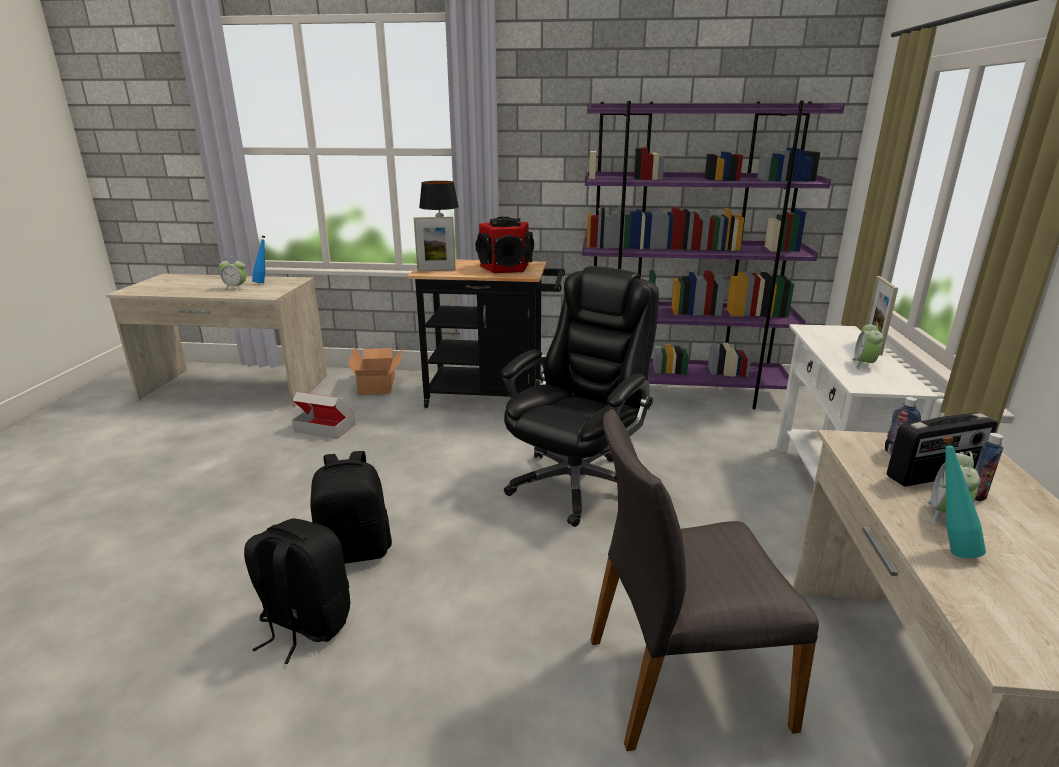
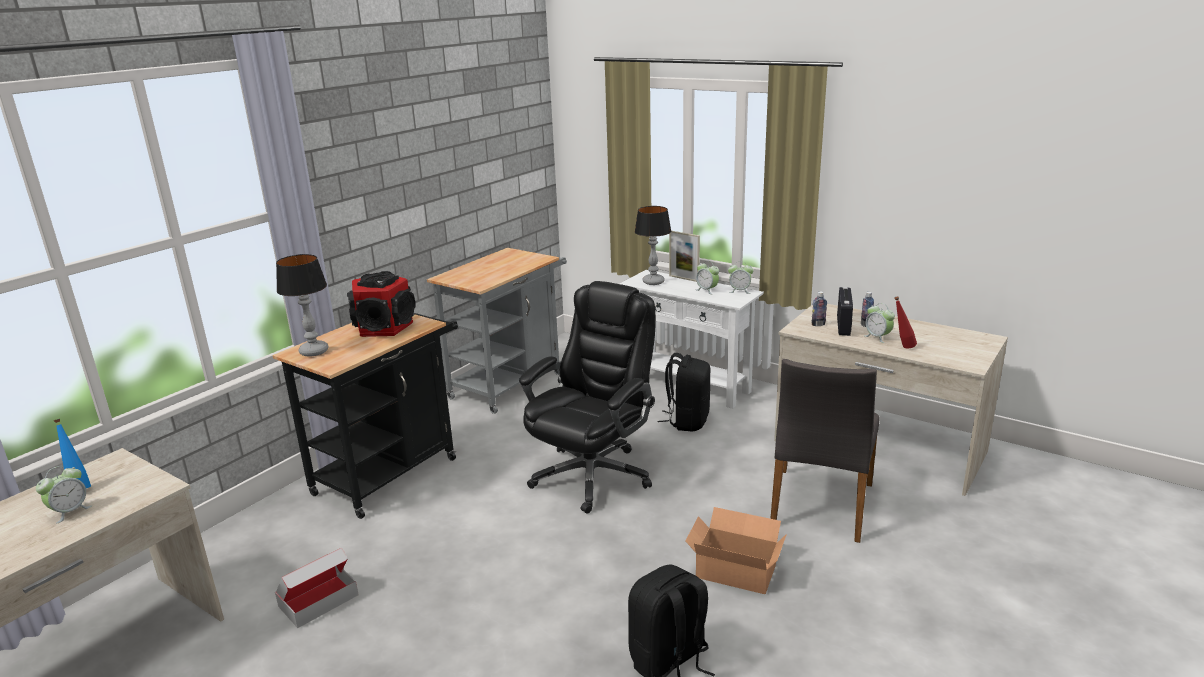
camera: 60 degrees left, 0 degrees up
black backpack [311,451,392,564] -> black backpack moved to [657,353,710,431]
cardboard box [348,348,403,395] -> cardboard box moved to [686,507,787,594]
picture frame [414,216,456,272] -> none
black office chair [501,266,659,527] -> black office chair turned 60 degrees clockwise [519,281,655,514]
purple bookcase [582,101,845,409] -> grey cart [427,248,567,414]
turquoise bottle [943,436,986,558] -> red bottle [894,296,917,349]
none -> table lamp [635,206,671,285]
none -> alarm clock [728,261,753,294]

